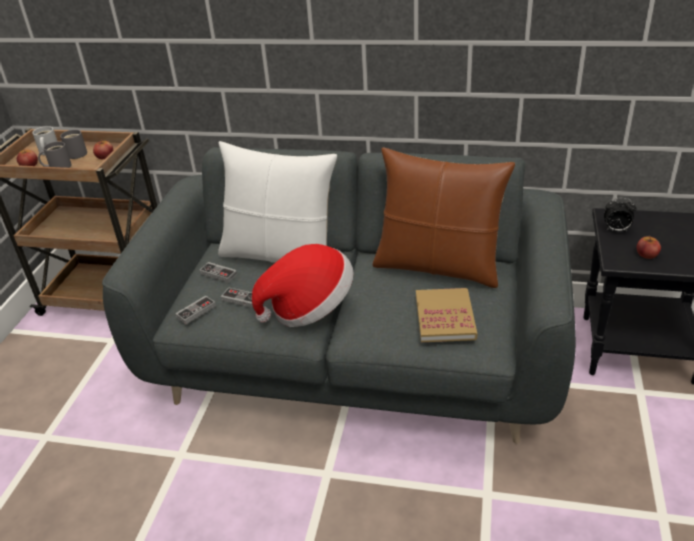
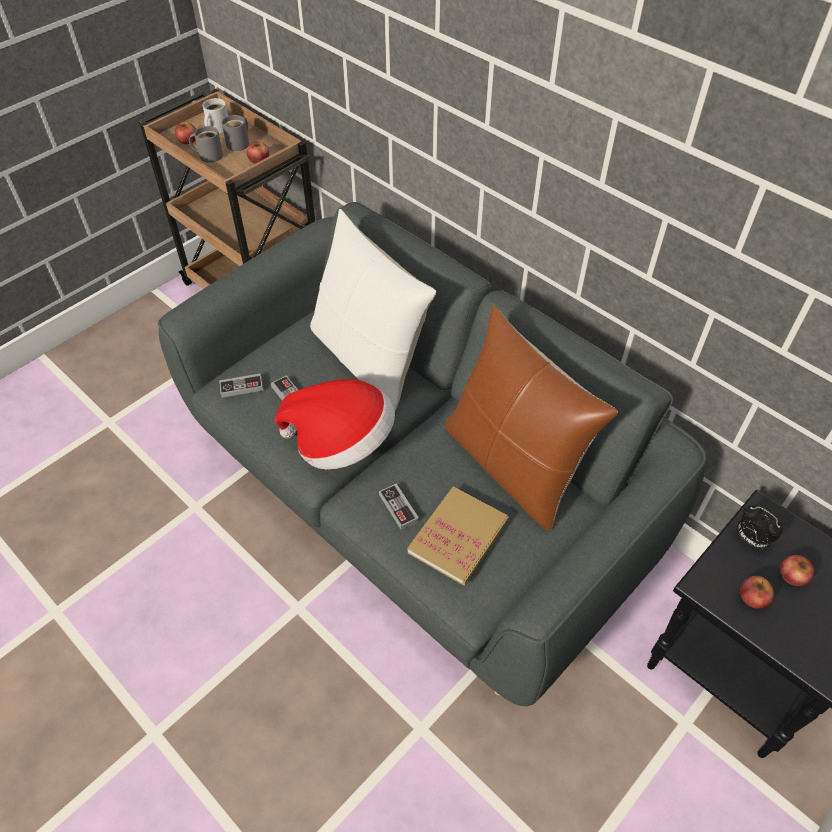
camera: 30 degrees right, 15 degrees up
game controller [199,262,237,283] -> game controller moved to [379,483,419,530]
none -> apple [780,555,814,586]

